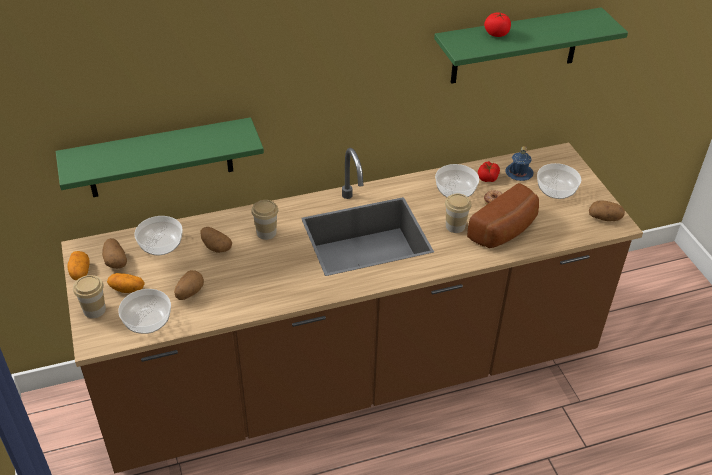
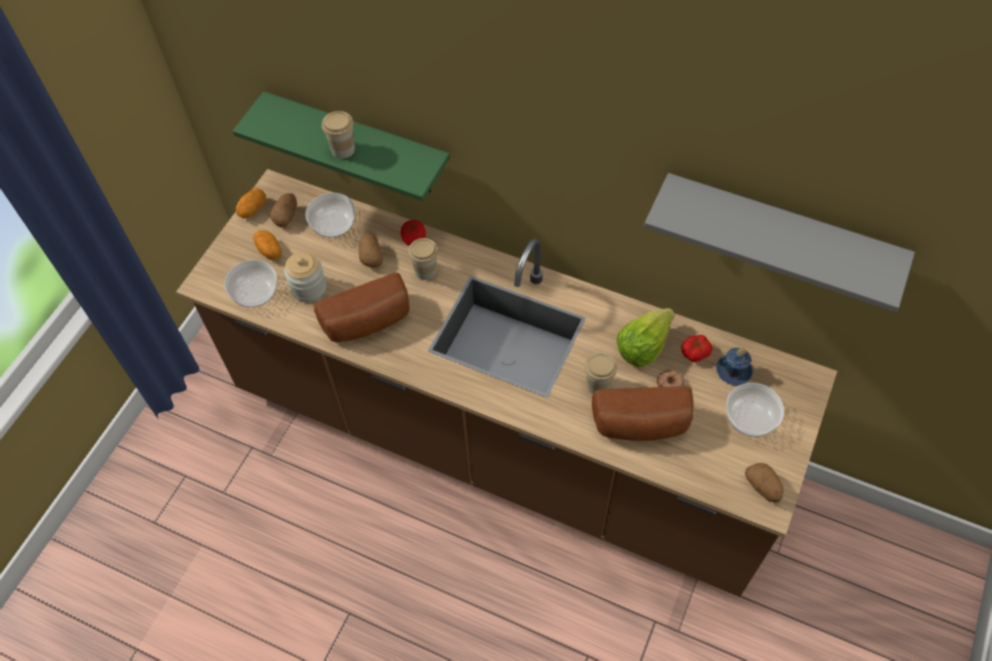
camera: 45 degrees right, 15 degrees up
cup [73,275,106,318] -> cup moved to [322,111,355,159]
potato [174,270,204,300] -> jar [284,252,327,302]
green shelf [434,7,628,84] -> grey shelf [644,173,915,312]
bowl [435,164,479,197] -> lettuce [617,308,675,367]
tomato [484,12,511,37] -> tomato moved to [401,220,426,246]
none -> bread [314,273,410,342]

